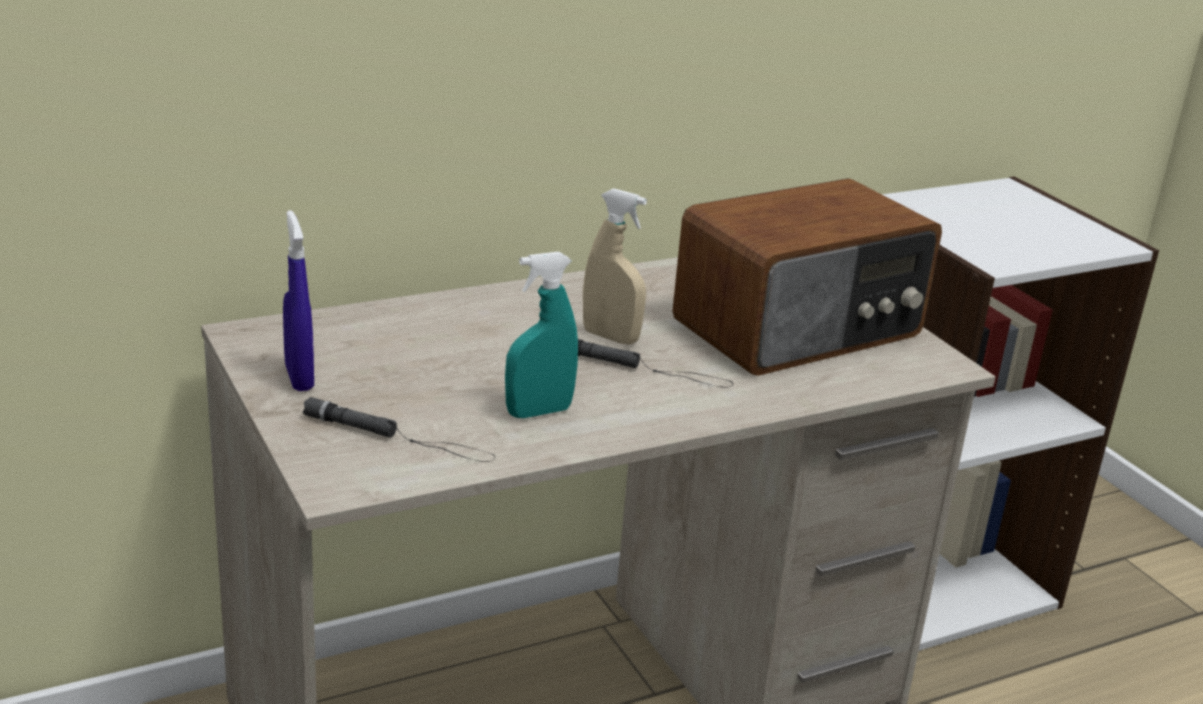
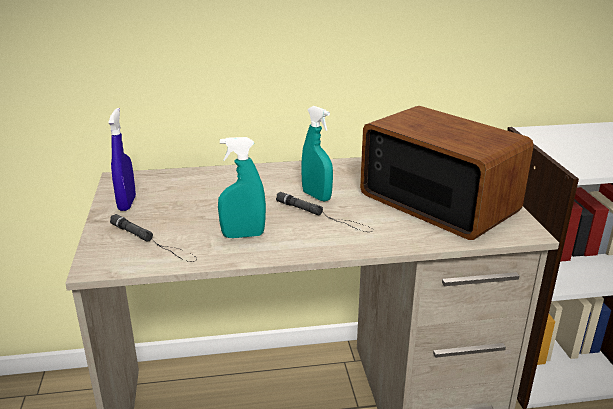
camera: 20 degrees right, 0 degrees up
beige spray bottle [583,188,647,344] -> turquoise spray bottle [301,106,333,201]
radio [672,178,942,376] -> radio turned 120 degrees counterclockwise [360,106,534,240]

